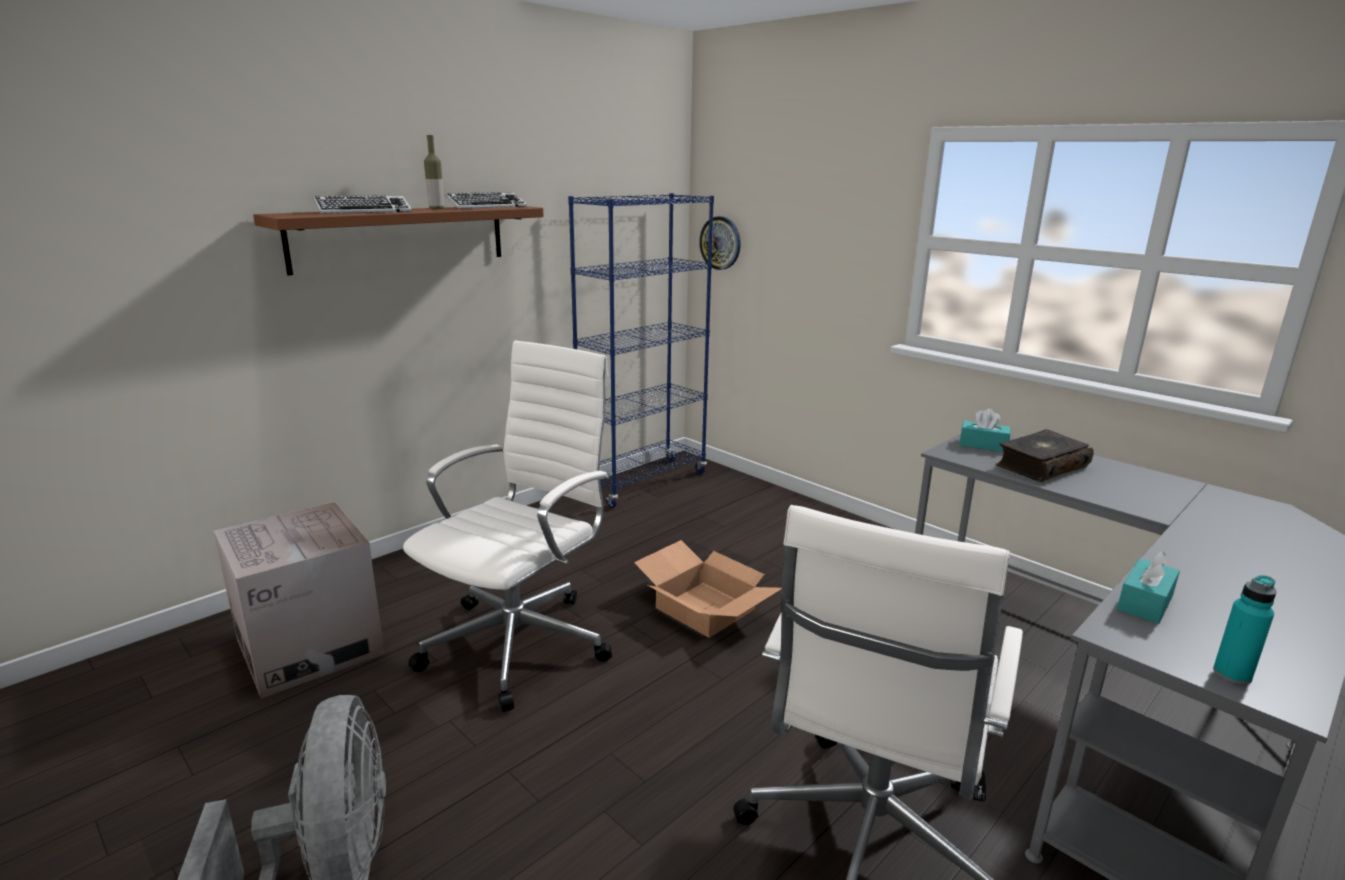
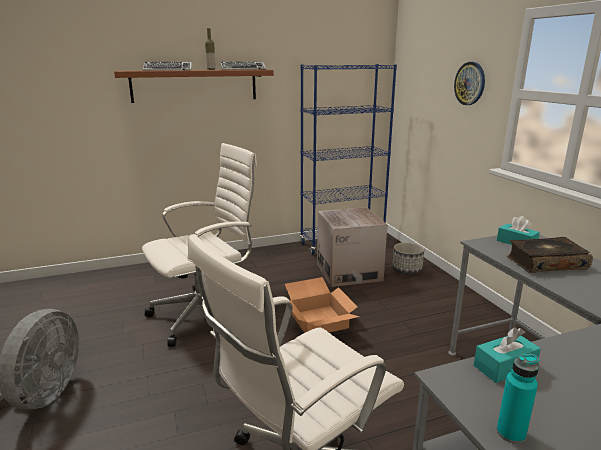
camera: 25 degrees right, 0 degrees up
cardboard box [214,502,385,698] -> cardboard box moved to [317,207,387,287]
wall clock [699,216,741,270] -> wall clock moved to [454,62,485,105]
none -> planter [392,242,424,275]

